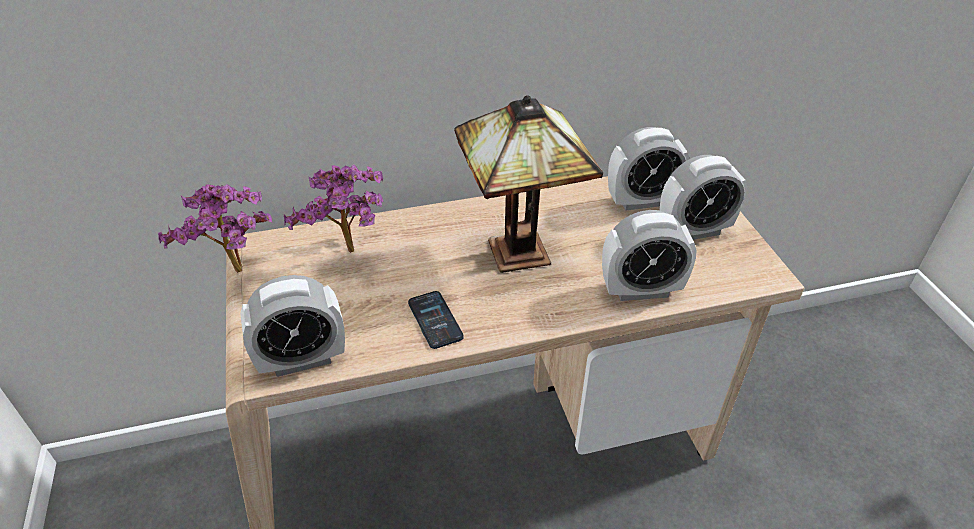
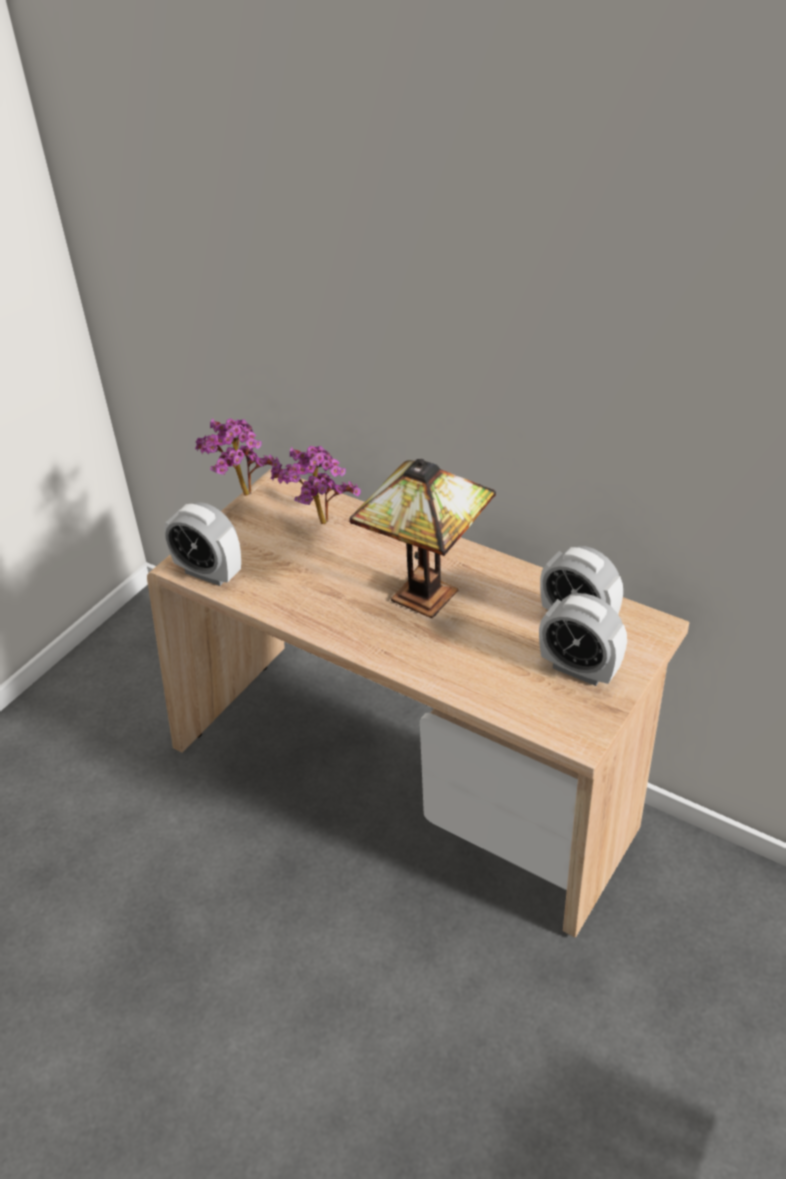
camera: 50 degrees right, 0 degrees up
phone [408,291,464,349] -> none
alarm clock [602,210,697,301] -> none

